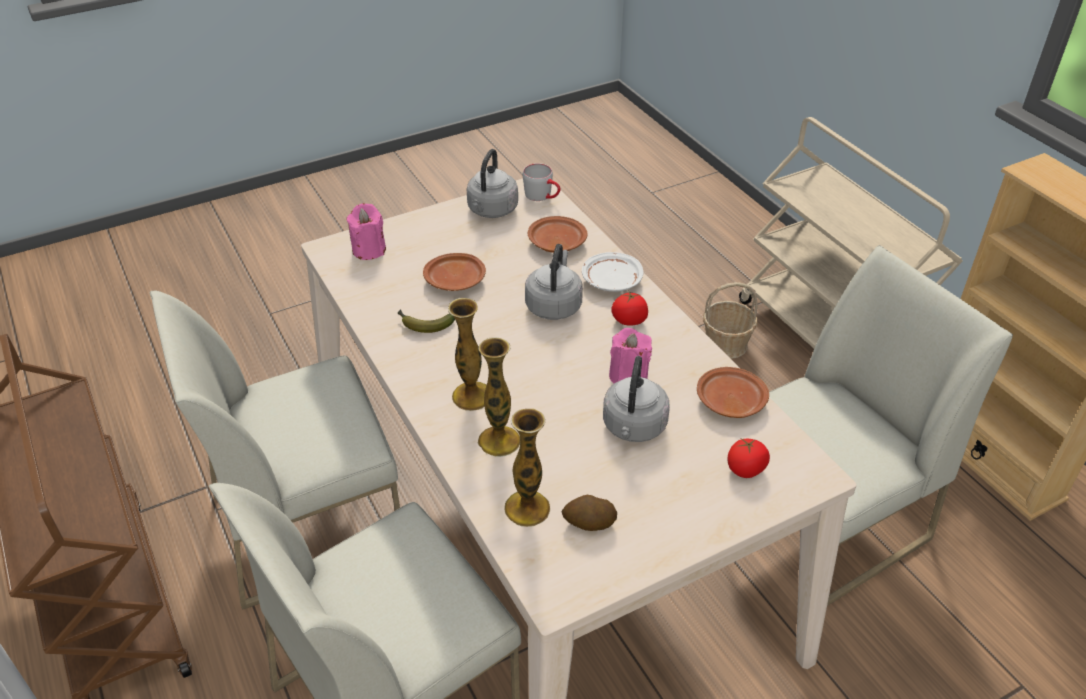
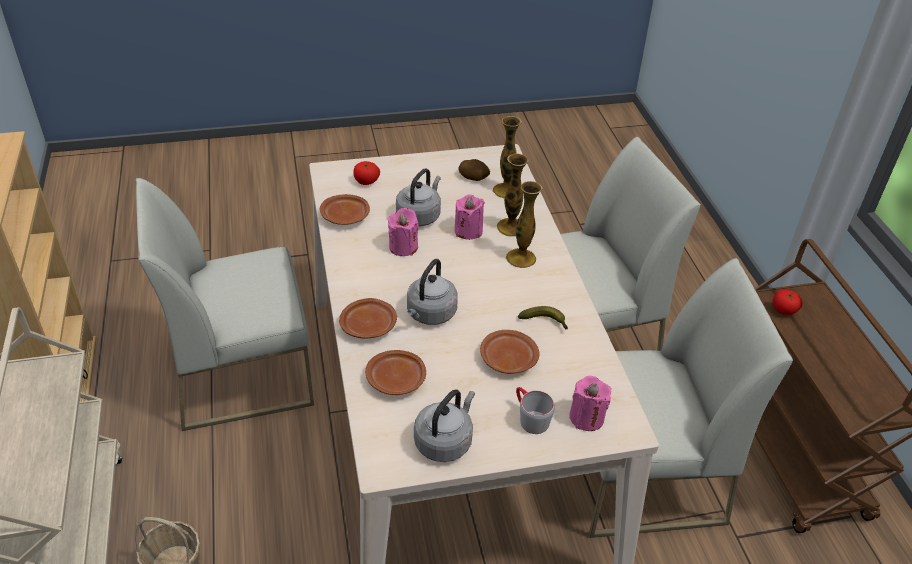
camera: 165 degrees left, 0 degrees up
grey mug [523,163,561,201] -> grey mug moved to [516,387,555,434]
white plate [582,252,643,292] -> brown plate [339,298,397,339]
tomato [611,290,648,326] -> tomato moved to [773,290,803,315]
none -> pink candle [454,194,485,240]

